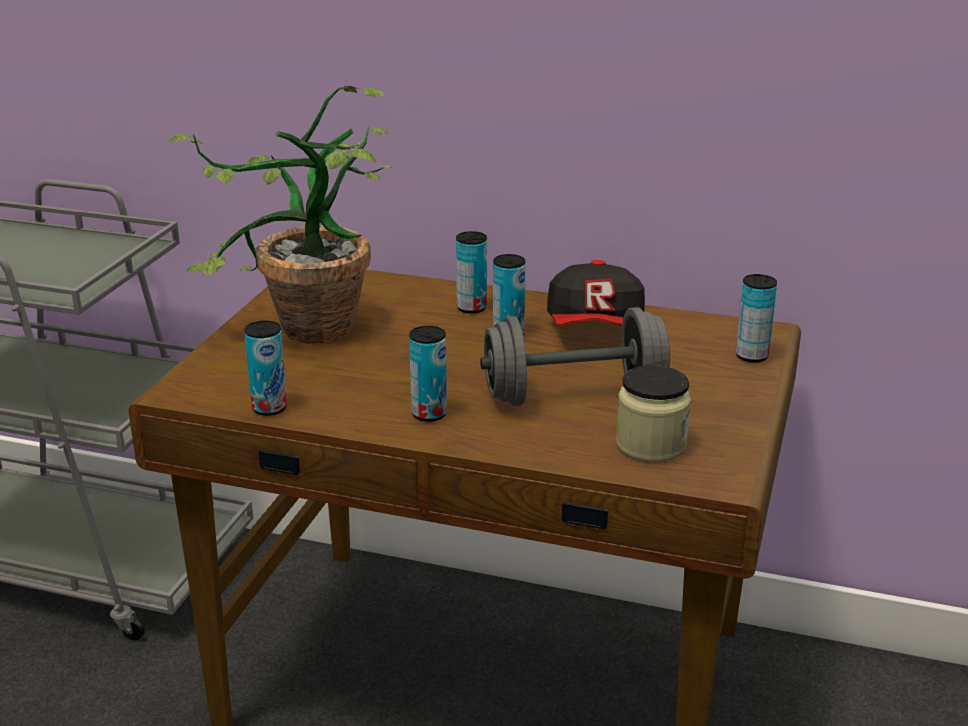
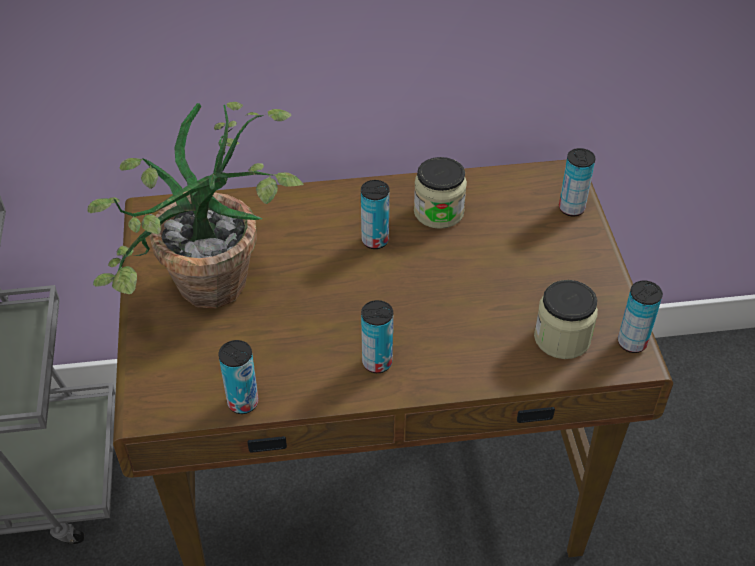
camera: 25 degrees left, 20 degrees up
can [456,231,487,314] -> can moved to [618,280,663,353]
grey dumbbell [480,307,670,406] -> none
cap [547,260,645,327] -> jar [414,157,467,229]

